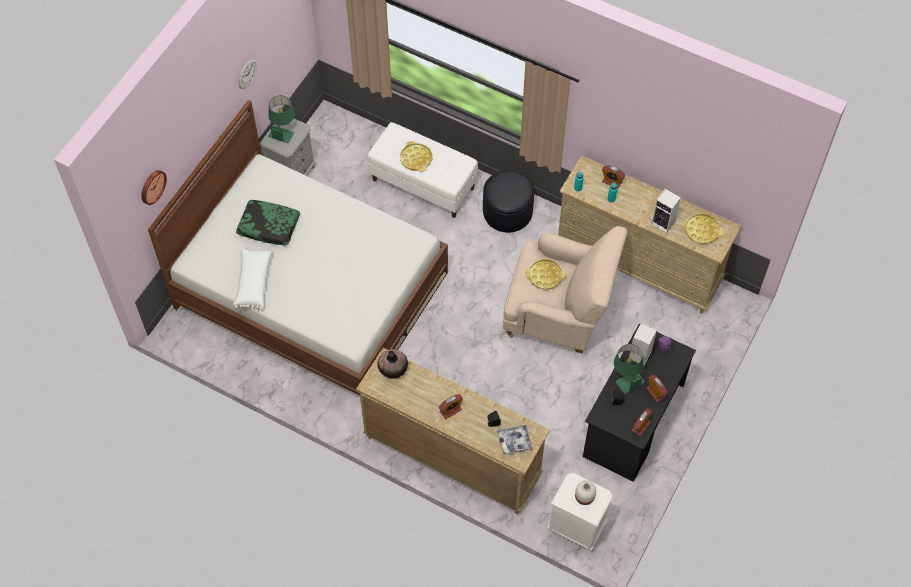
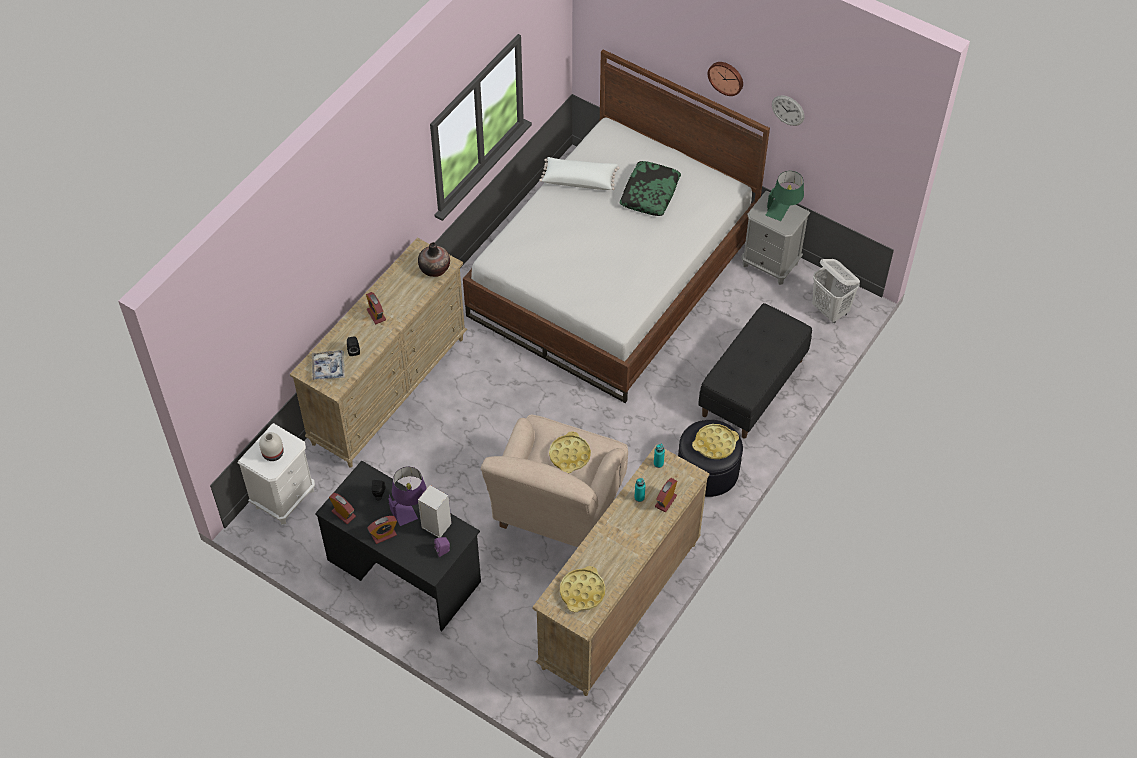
camera: 95 degrees right, 5 degrees down
wall clock [141,170,167,205] -> wall clock moved to [708,62,743,96]
white bench [367,122,478,218] -> black bench [698,303,812,439]
yellow tray [400,141,432,172] -> yellow tray moved to [692,424,739,459]
green table lamp [614,344,645,394] -> purple table lamp [388,467,427,526]
speaker [651,189,681,233] -> none
none -> white laundry basket [812,259,860,323]

